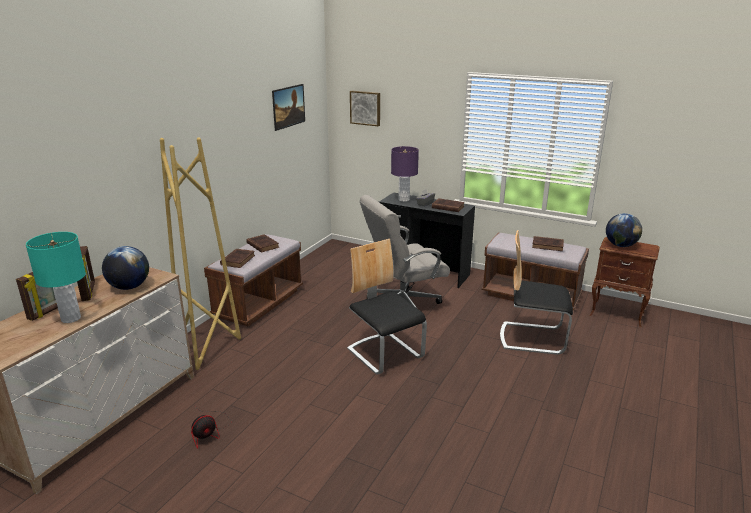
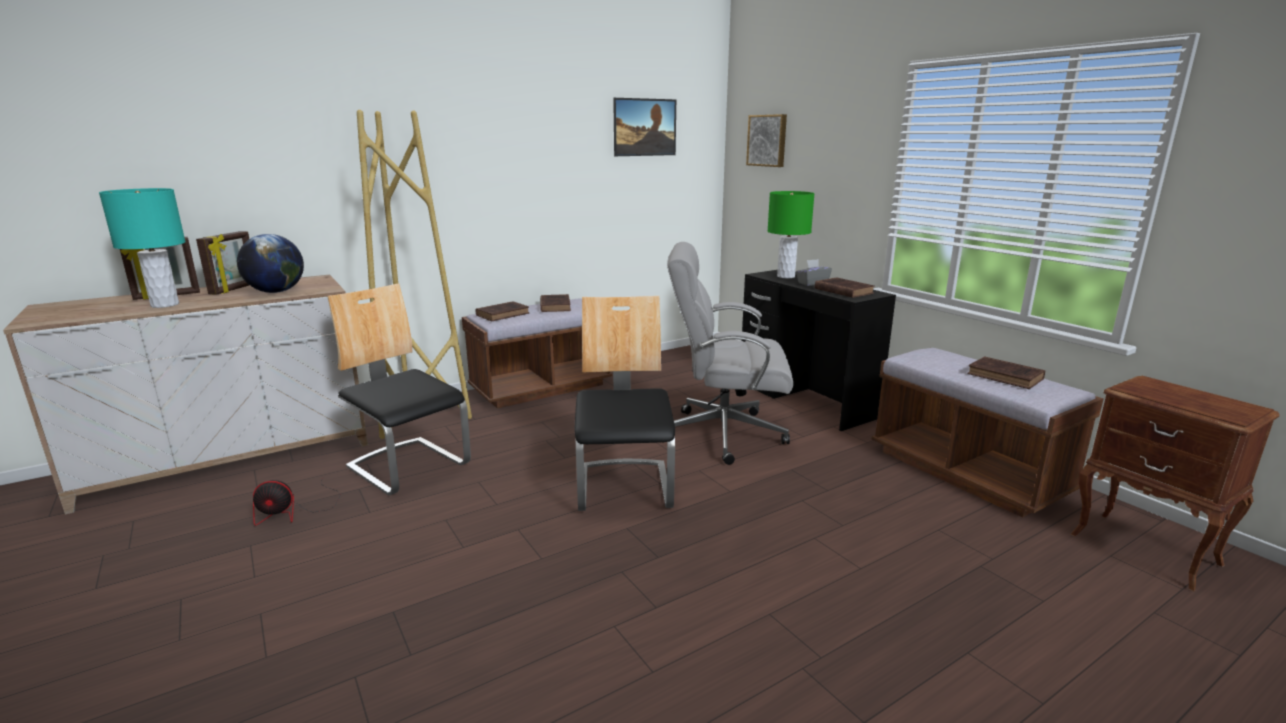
camera: 30 degrees right, 5 degrees down
purple table lamp [391,146,419,202] -> green table lamp [767,191,815,278]
chair [500,230,573,355] -> chair moved to [327,283,471,495]
globe [606,213,642,247] -> none

